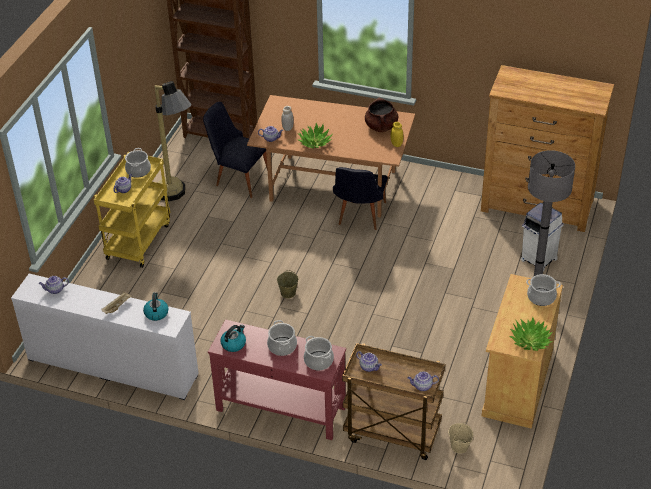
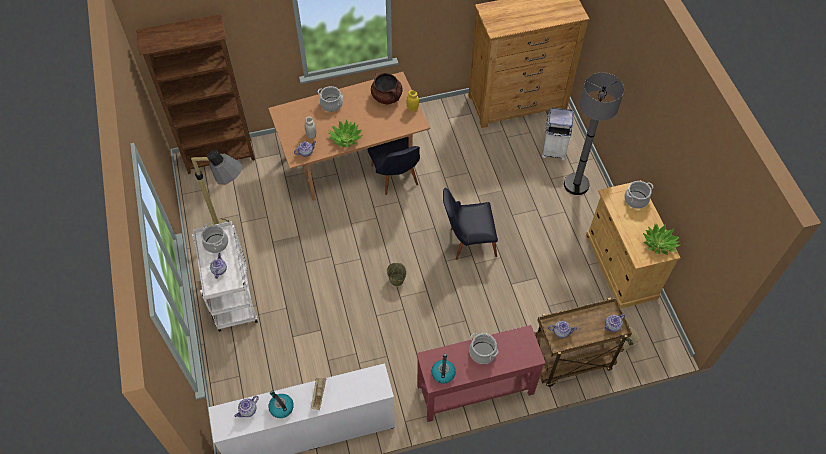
camera: 35 degrees left, 15 degrees up
yellow cart [94,152,171,268] -> white cart [192,221,258,332]
kettle [143,292,169,321] -> kettle moved to [268,390,294,418]
black chair [203,102,268,198] -> black chair moved to [443,188,498,260]
cooking pot [304,336,334,370] -> cooking pot moved to [318,86,343,112]

